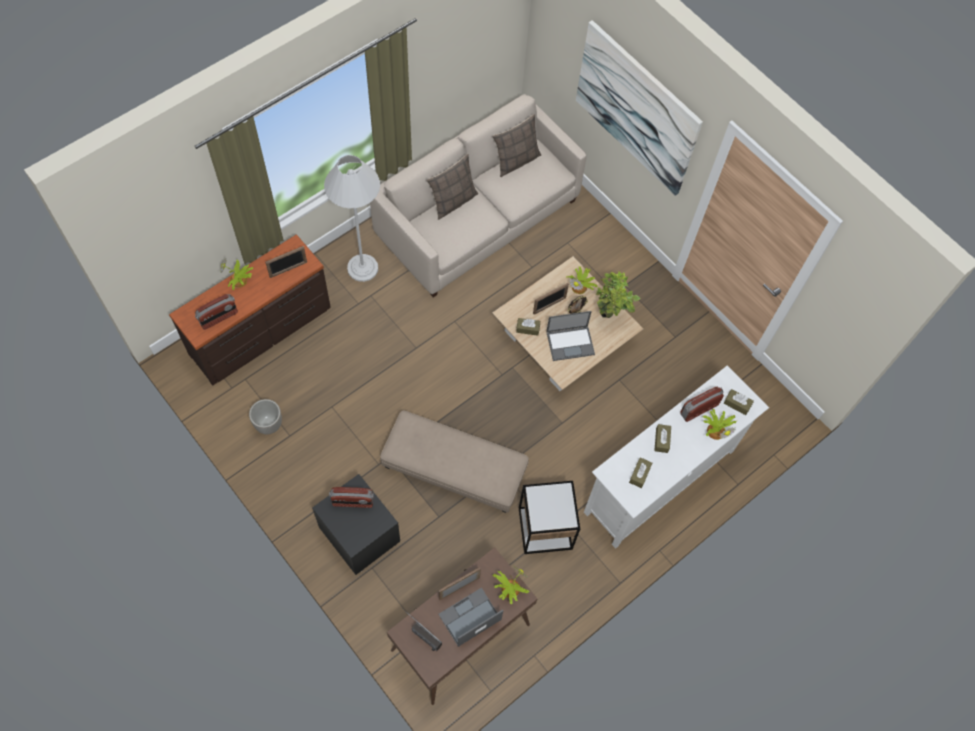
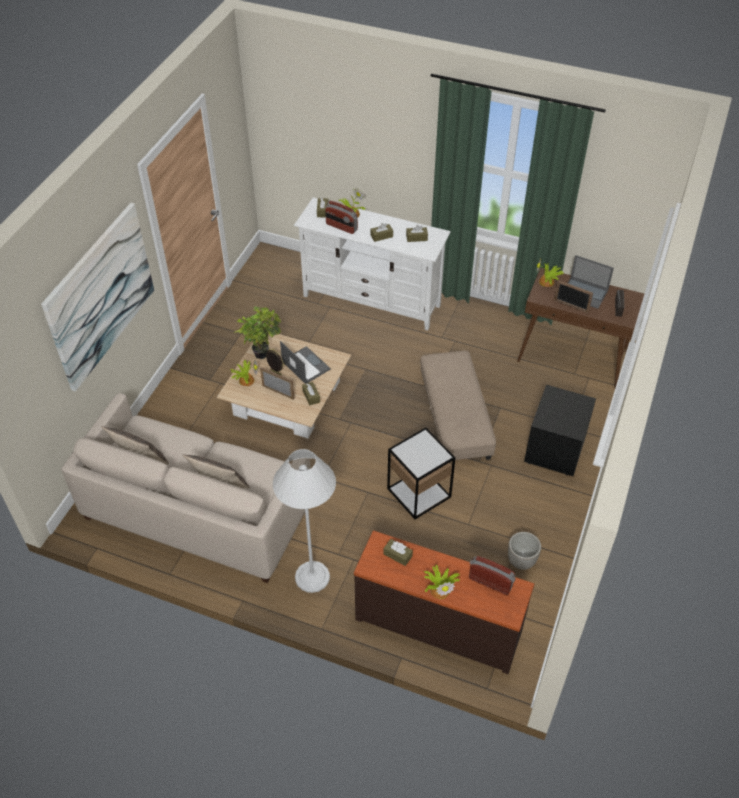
camera: 115 degrees left, 15 degrees down
picture frame [265,246,307,278] -> brown tissue box [383,539,413,566]
radio [329,487,374,508] -> none
side table [519,481,580,554] -> side table moved to [387,428,455,519]

